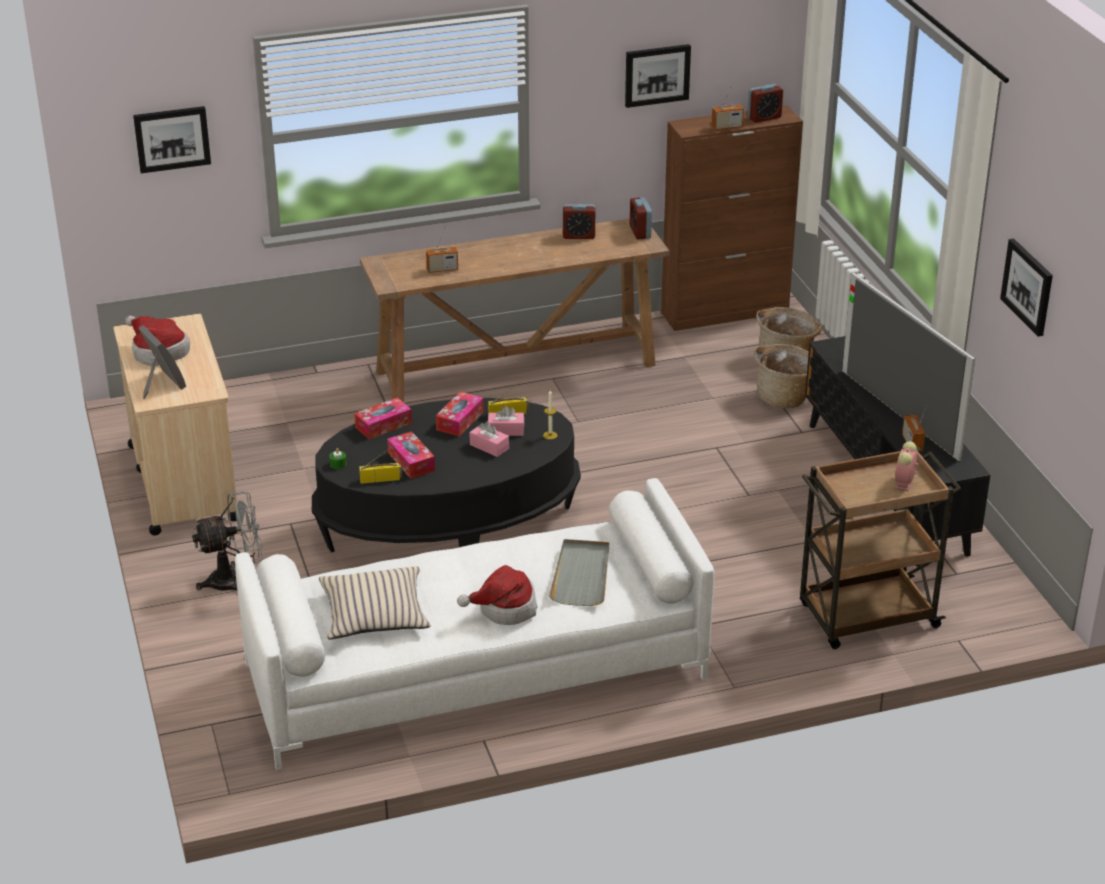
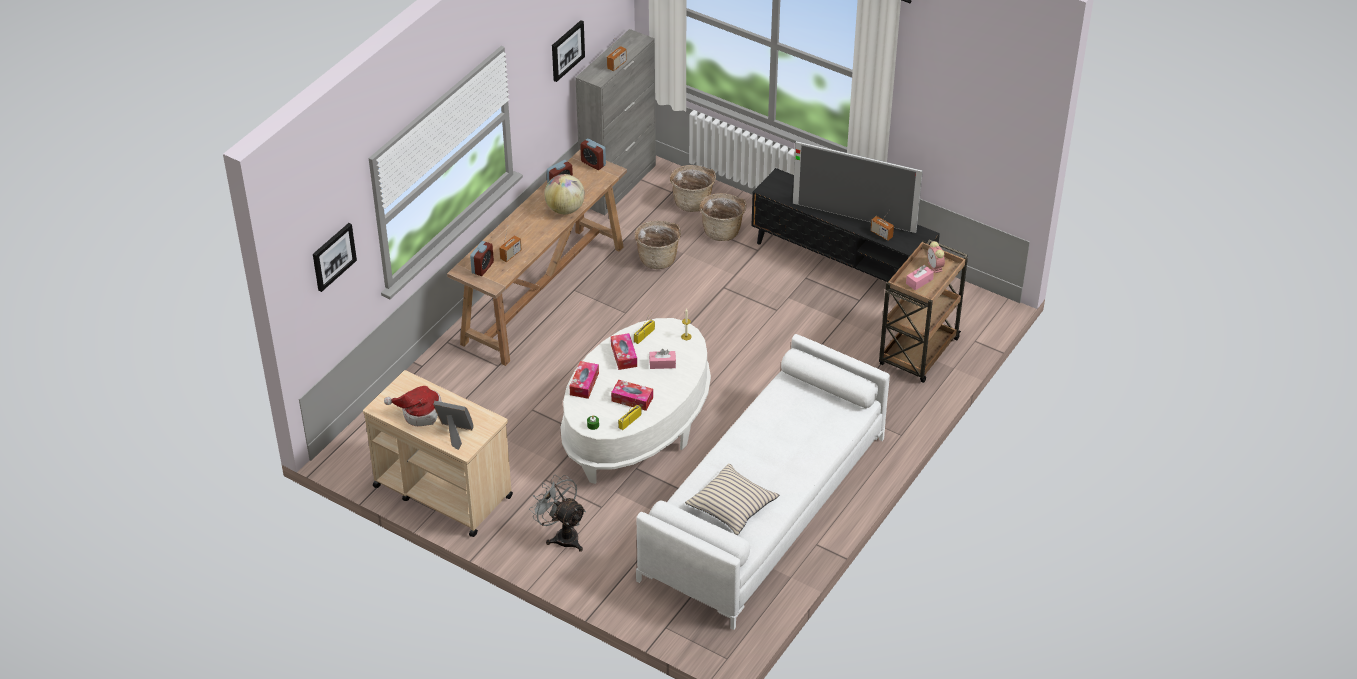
camera: 40 degrees left, 10 degrees up
grey fan [192,492,263,591] -> grey fan turned 75 degrees counterclockwise [529,475,586,552]
black coffee table [312,398,581,552] -> white coffee table [561,318,711,484]
hat [457,565,537,625] -> none
pink tissue box [488,406,524,436] -> pink tissue box moved to [906,265,934,290]
grey tray [549,539,609,606] -> none
brown cabinet [661,105,803,331] -> grey cabinet [575,29,656,215]
alarm clock [747,84,783,123] -> alarm clock moved to [470,241,494,276]
picture [1000,239,1053,337] -> none
none -> globe [544,174,585,214]
none -> basket [635,221,681,269]

